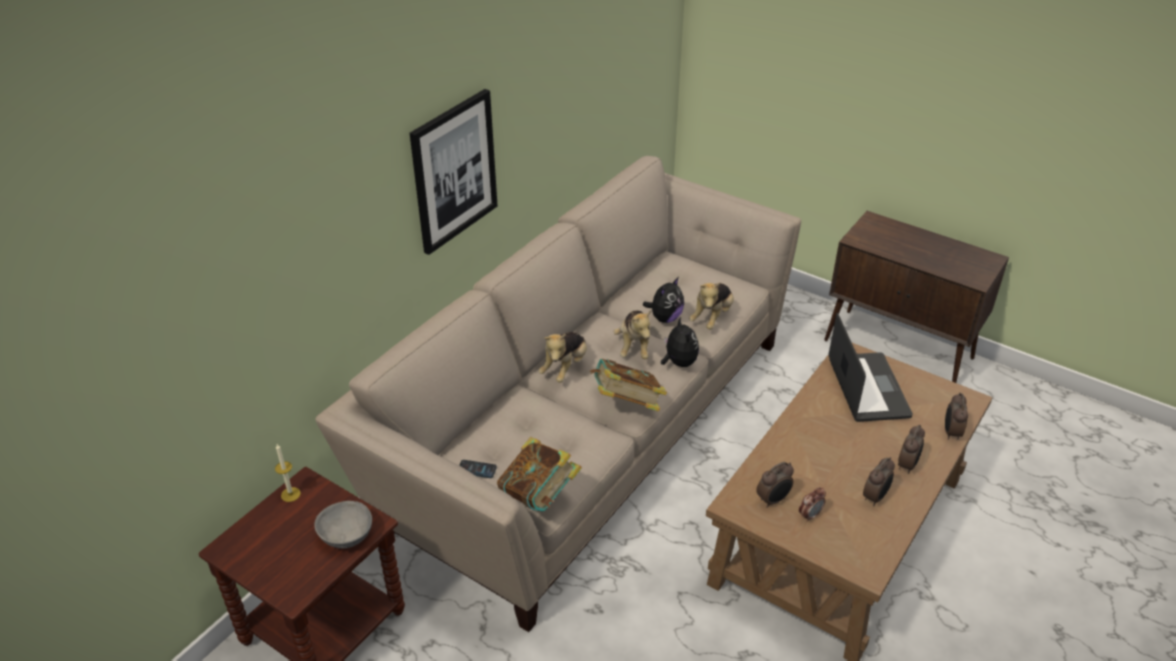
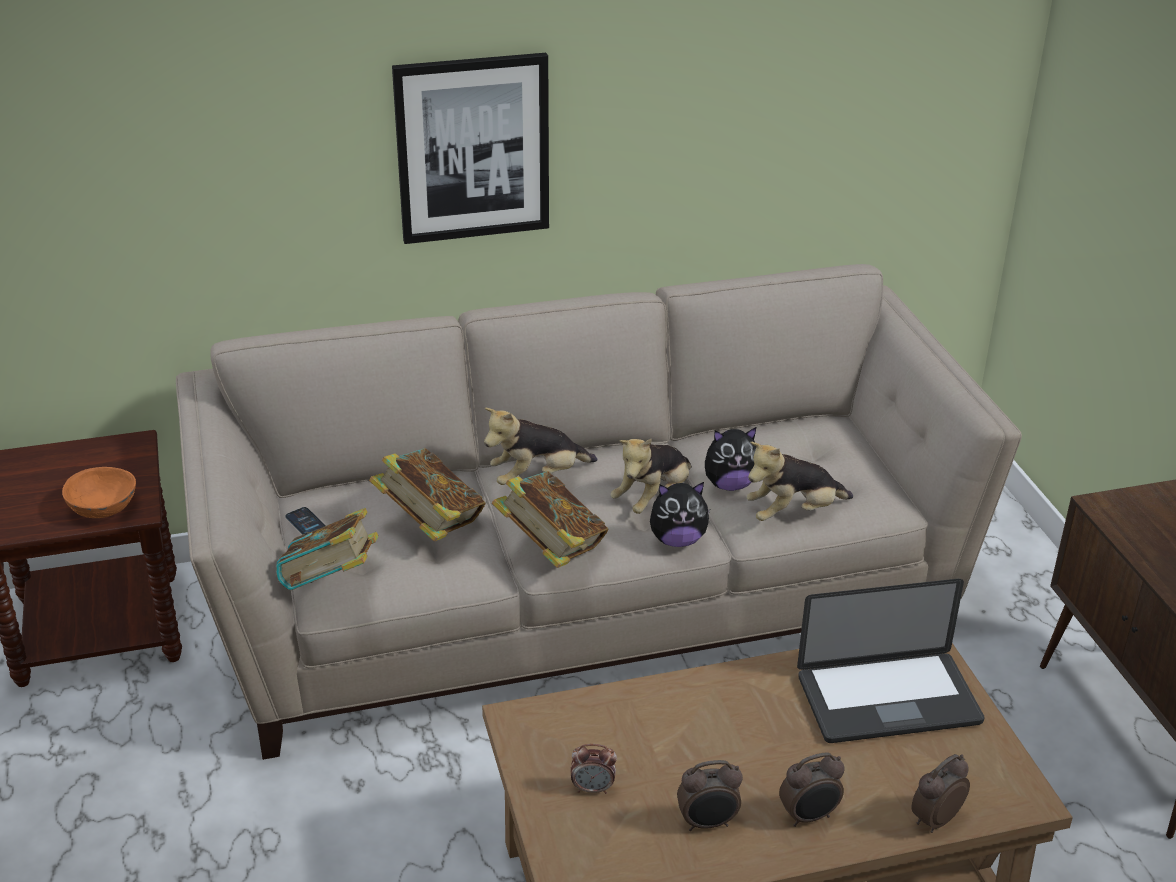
camera: 40 degrees right, 5 degrees down
candle [275,444,301,502] -> none
grey bowl [314,501,372,548] -> orange bowl [62,467,136,518]
plush toy [661,316,699,367] -> plush toy turned 60 degrees clockwise [650,482,711,547]
alarm clock [756,462,794,508] -> none
laptop [829,313,913,422] -> laptop turned 45 degrees clockwise [797,579,985,743]
none -> book [369,448,486,541]

